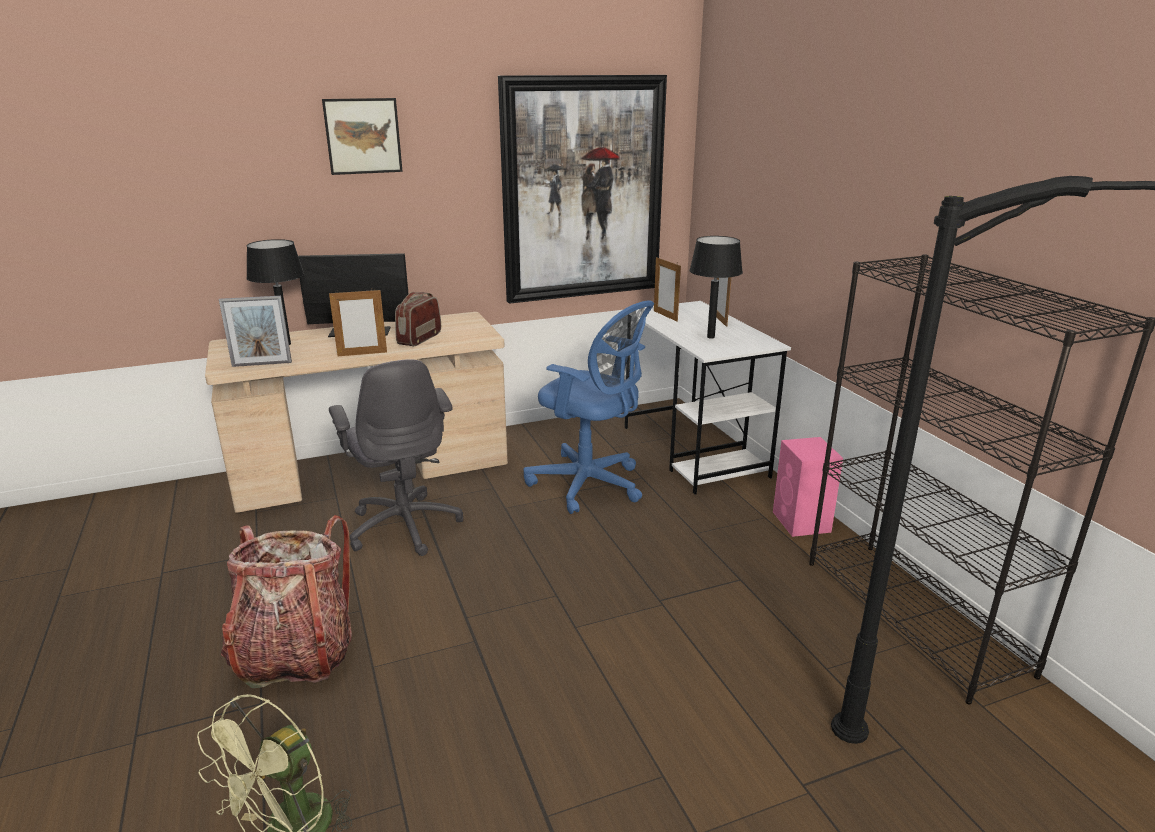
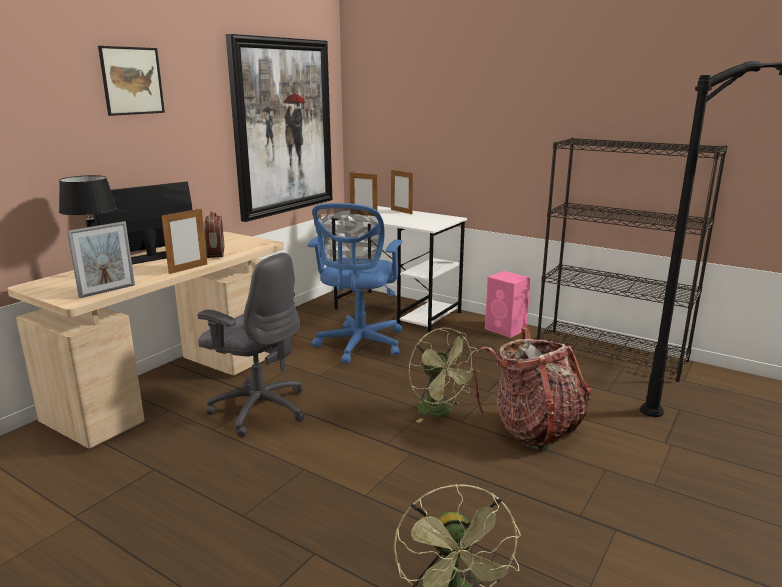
camera: 35 degrees left, 5 degrees down
backpack [221,515,352,688] -> backpack moved to [473,326,591,450]
blue office chair [523,300,654,514] -> blue office chair turned 105 degrees clockwise [307,203,403,364]
black table lamp [689,236,743,339] -> none
none -> green fan [409,328,479,423]

